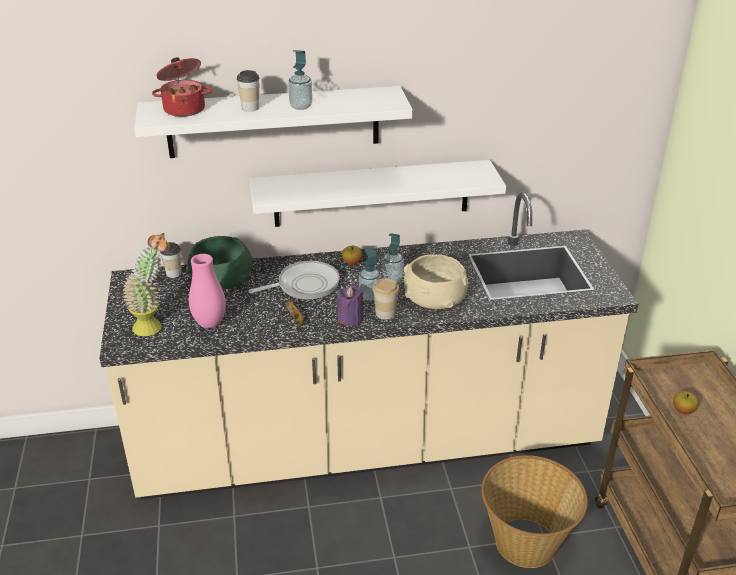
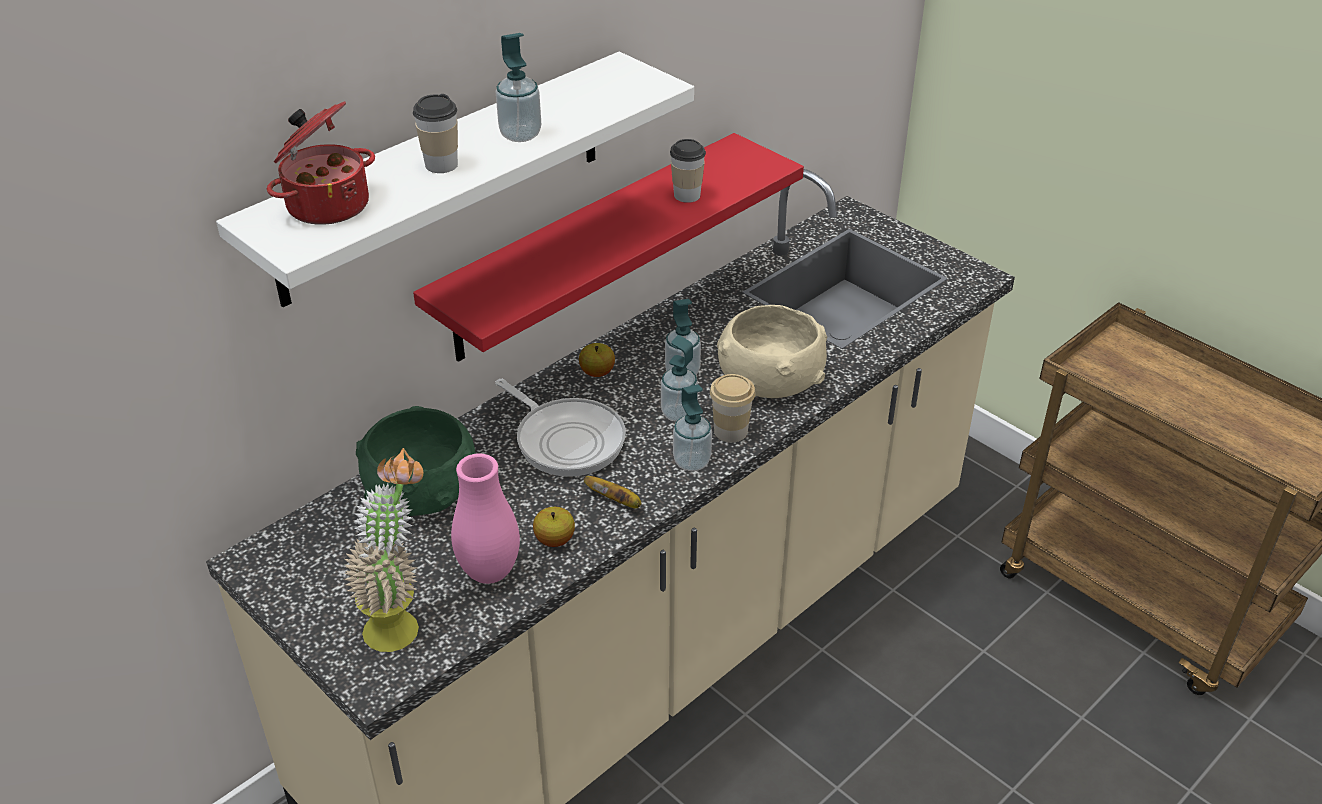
camera: 35 degrees left, 5 degrees up
cup [160,242,181,278] -> cup moved to [670,139,706,203]
frying pan [248,261,340,300] -> frying pan turned 105 degrees clockwise [495,379,626,477]
white shelf [250,160,506,227] -> red shelf [413,133,804,362]
purple candle [337,285,363,326] -> soap dispenser [673,384,712,471]
basket [481,455,588,568] -> none
apple [673,391,699,414] -> apple moved to [533,507,575,547]

